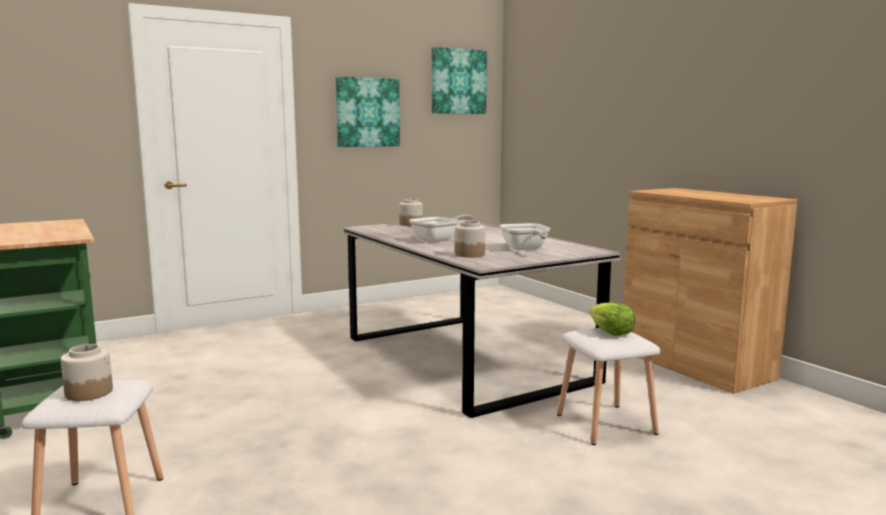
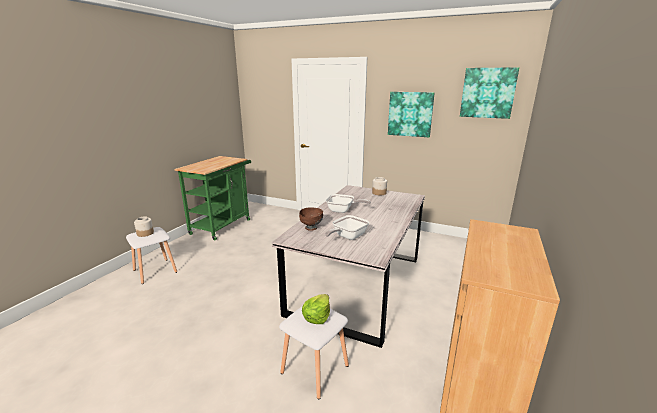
camera: 55 degrees right, 10 degrees up
jar [455,221,485,258] -> brown bowl [299,208,323,231]

